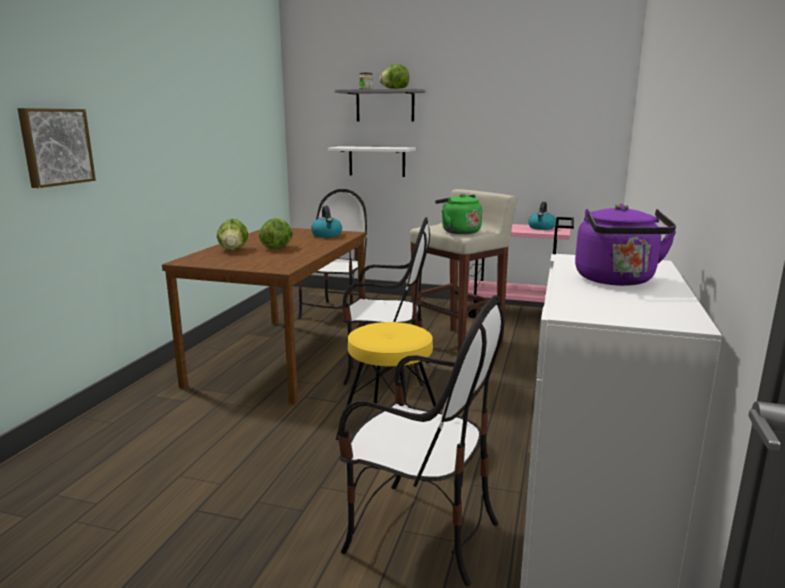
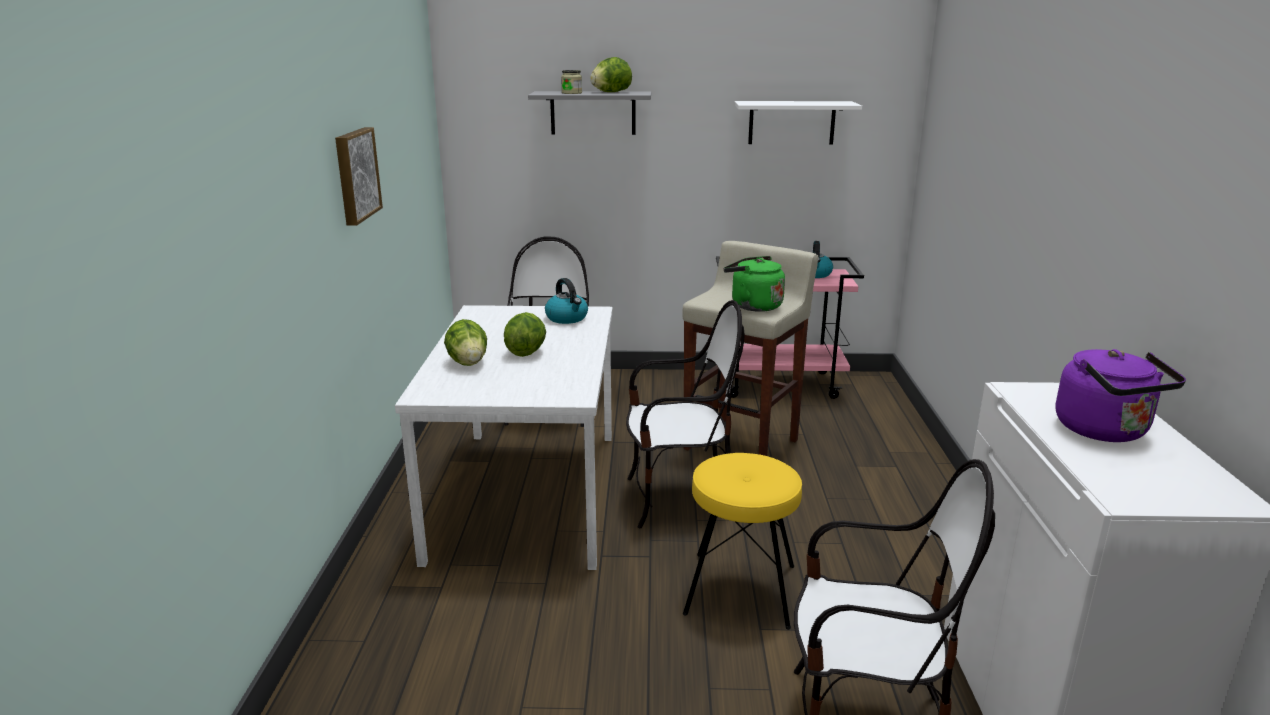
camera: 15 degrees left, 5 degrees up
picture [17,108,96,188] -> picture moved to [335,127,383,226]
brown dining table [162,228,366,405] -> white dining table [395,305,613,570]
white shelf [328,146,416,177] -> white shelf moved to [734,101,862,144]

